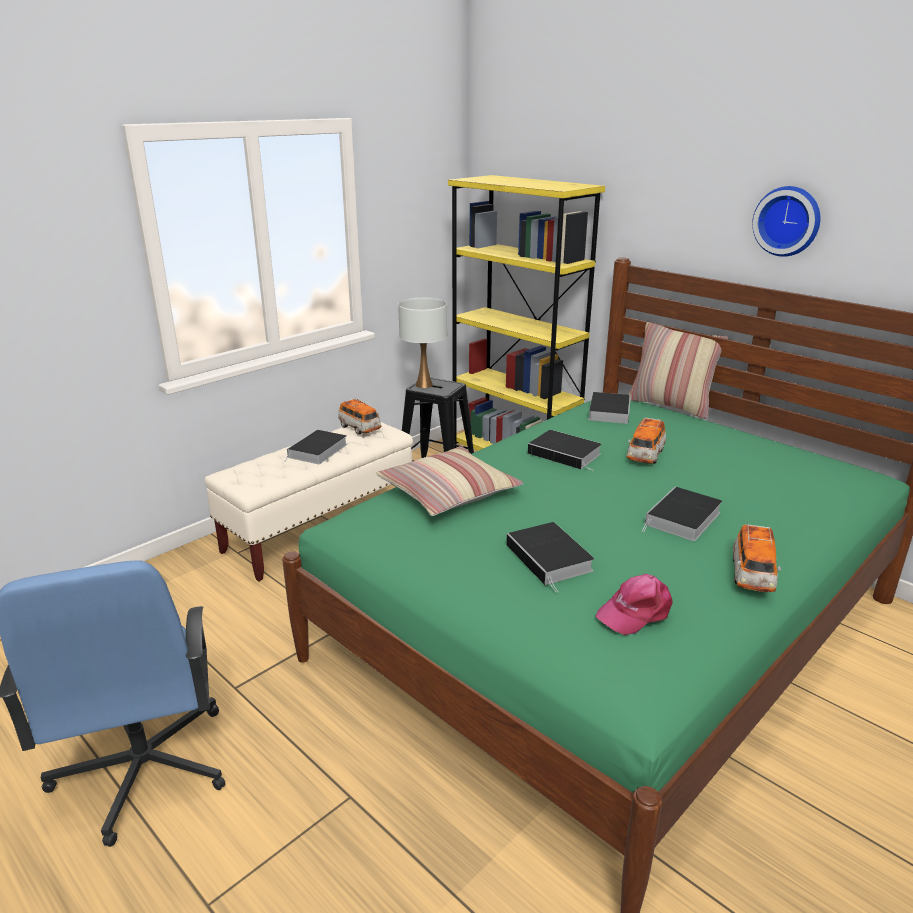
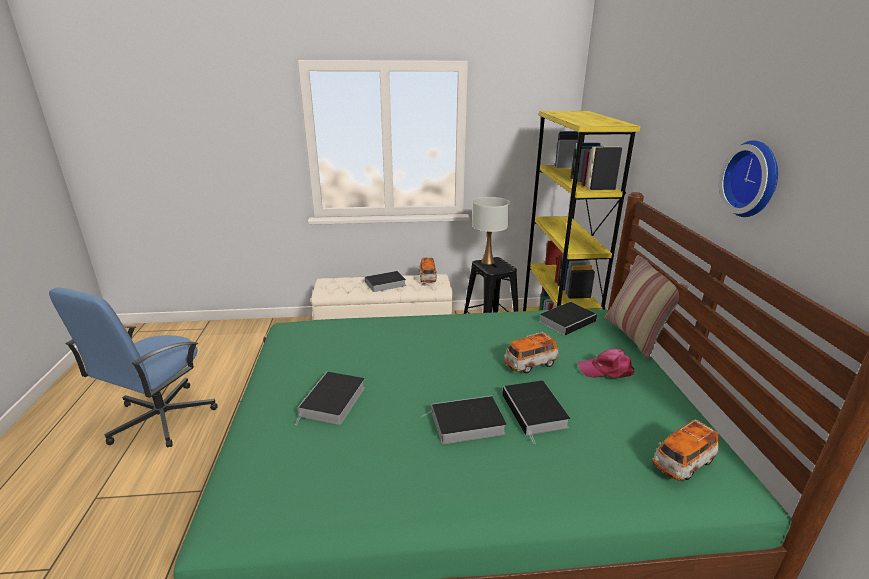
camera: 40 degrees right, 0 degrees up
pillow [376,446,523,516] -> none
book [528,430,602,471] -> book moved to [502,381,570,444]
pink cap [595,574,673,635] -> pink cap moved to [578,349,634,378]
toy car [733,524,781,592] -> toy car moved to [652,420,720,481]

